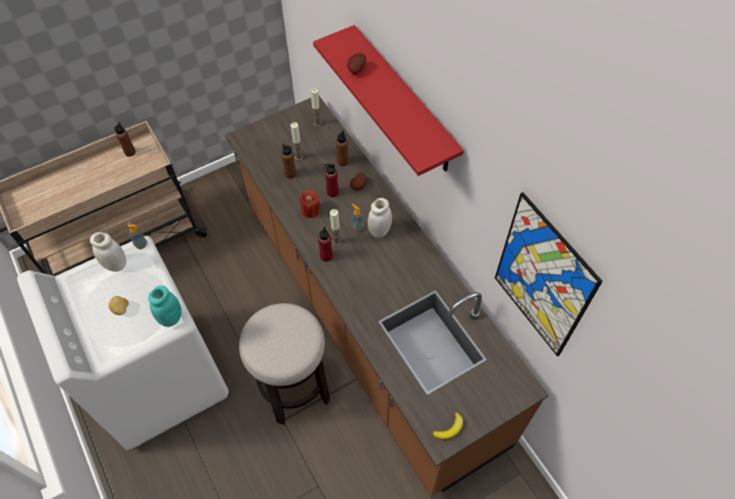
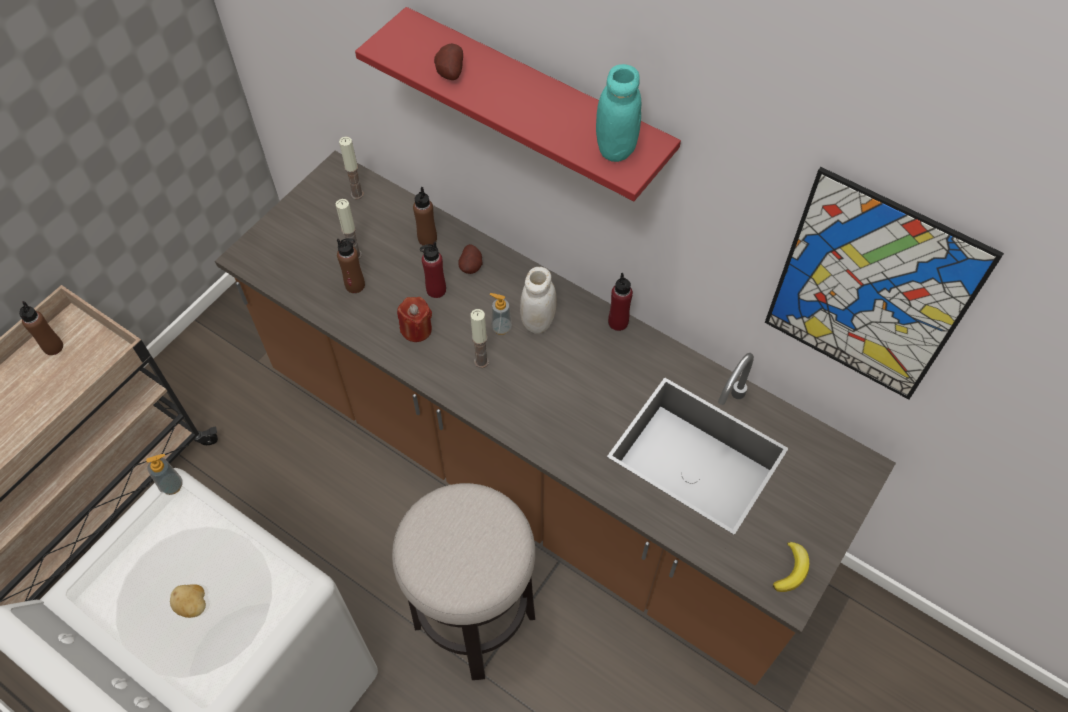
camera: 25 degrees left, 0 degrees up
white jar [90,232,126,272] -> none
turquoise jar [148,285,182,327] -> turquoise jar moved to [596,64,641,162]
red bottle [318,227,333,262] -> red bottle moved to [608,273,633,331]

